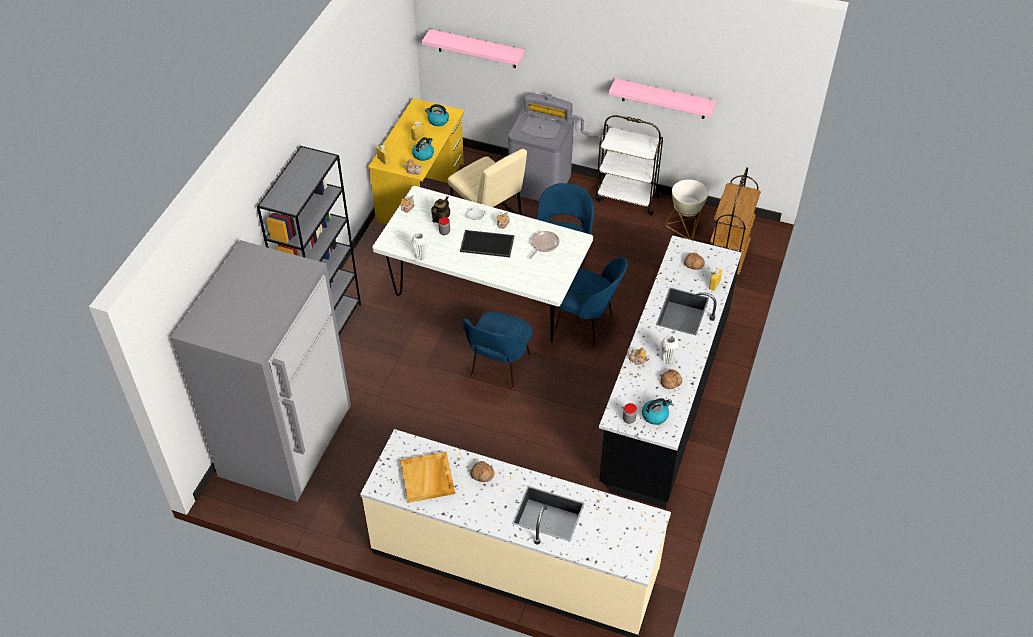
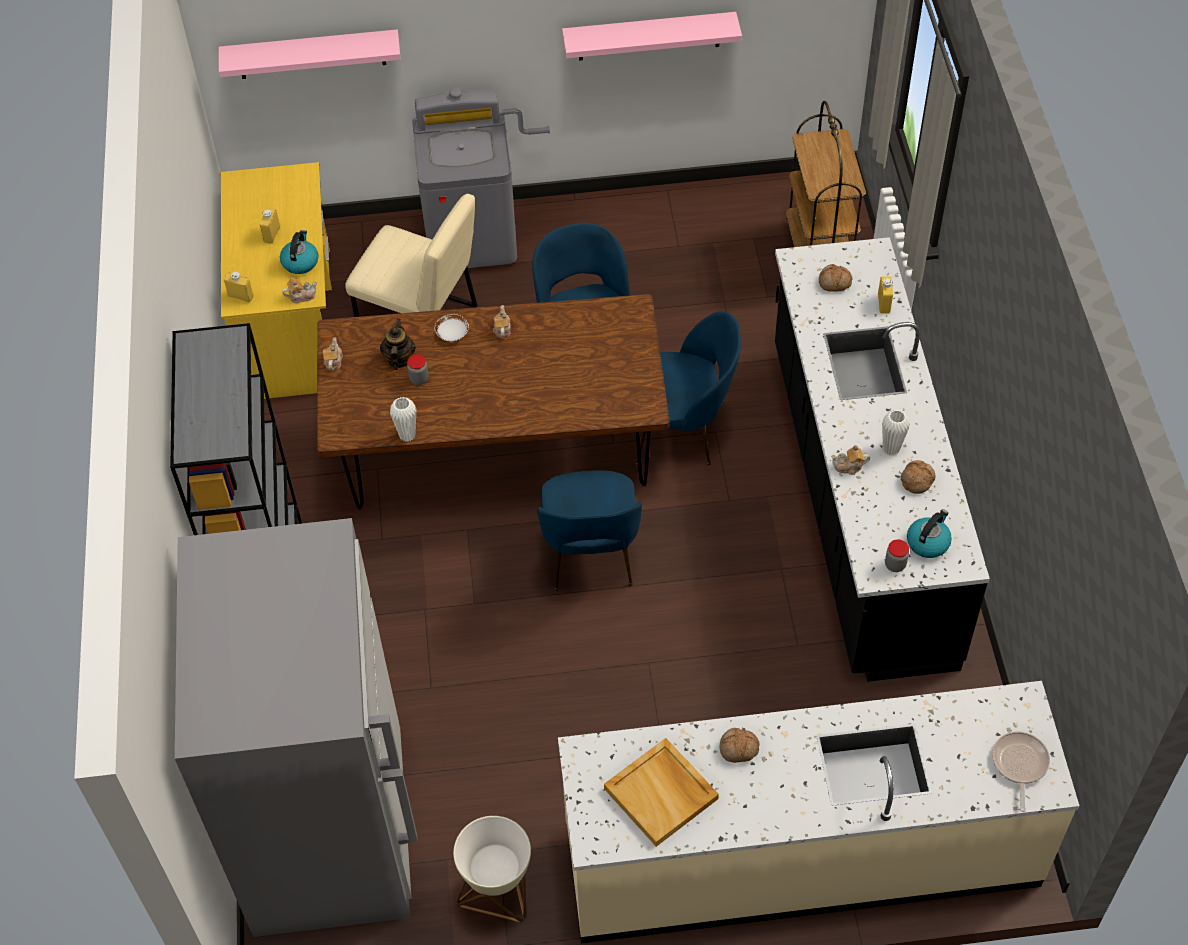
camera: 25 degrees left, 5 degrees up
white dining table [372,186,593,343] -> brown dining table [317,294,669,510]
kettle [425,104,449,126] -> none
tray [460,230,514,258] -> none
frying pan [529,231,560,259] -> frying pan moved to [992,732,1050,812]
white cart [595,115,664,216] -> none
planter [664,179,708,240] -> planter moved to [453,816,531,922]

